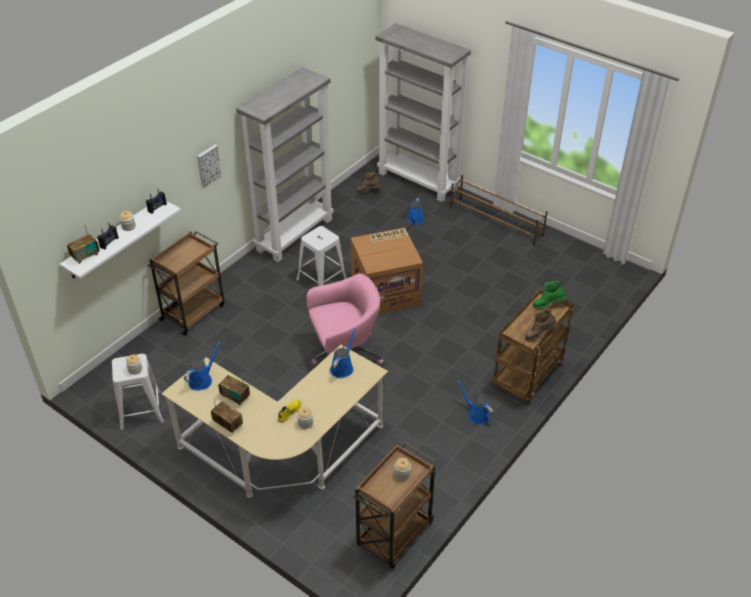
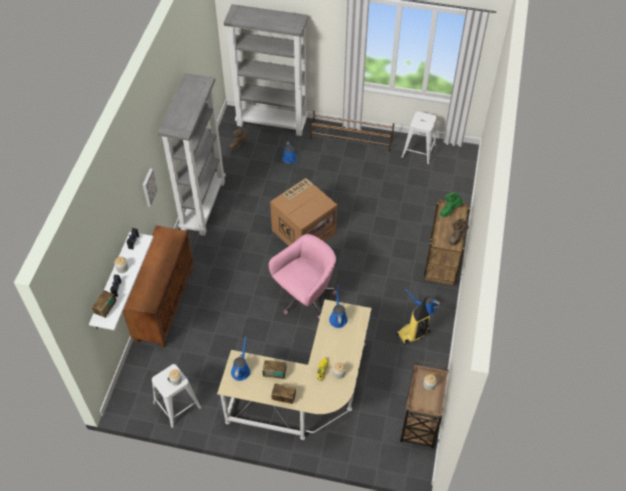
camera: 25 degrees left, 10 degrees up
brown cart [147,231,224,336] -> brown cabinet [123,225,194,348]
white stool [296,226,347,286] -> white stool moved to [401,111,437,165]
none -> vacuum cleaner [396,295,431,346]

